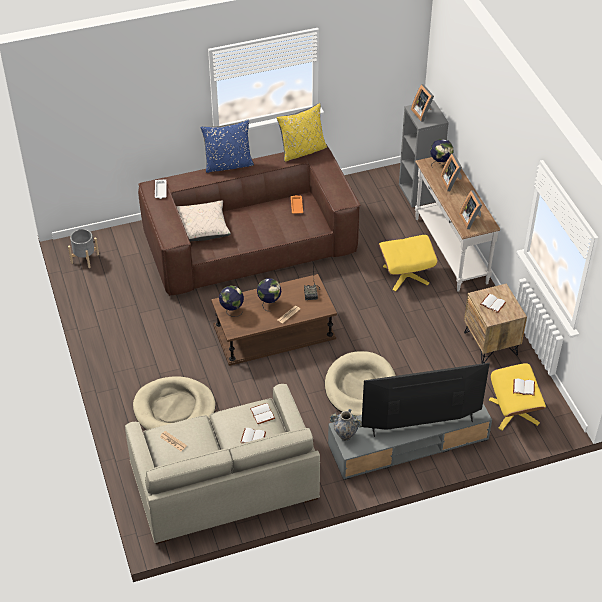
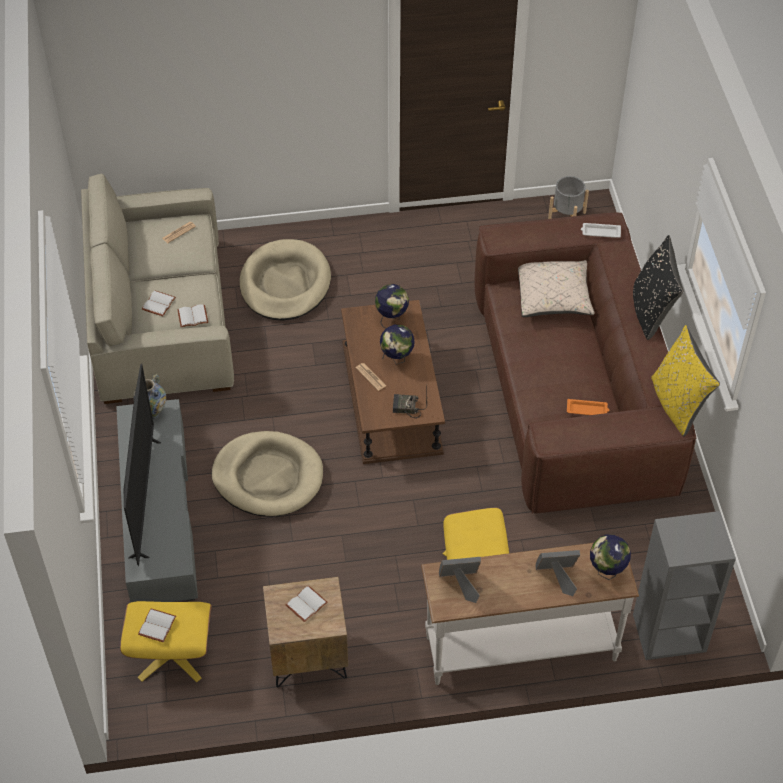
camera: 100 degrees right, 5 degrees up
blue pillow [201,120,254,173] -> black pillow [633,235,683,340]
picture frame [411,84,434,122] -> none

